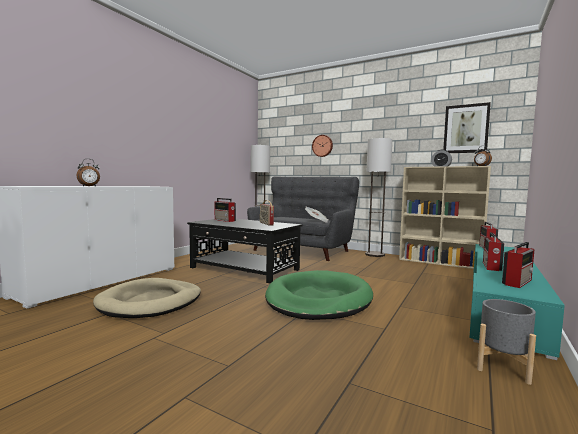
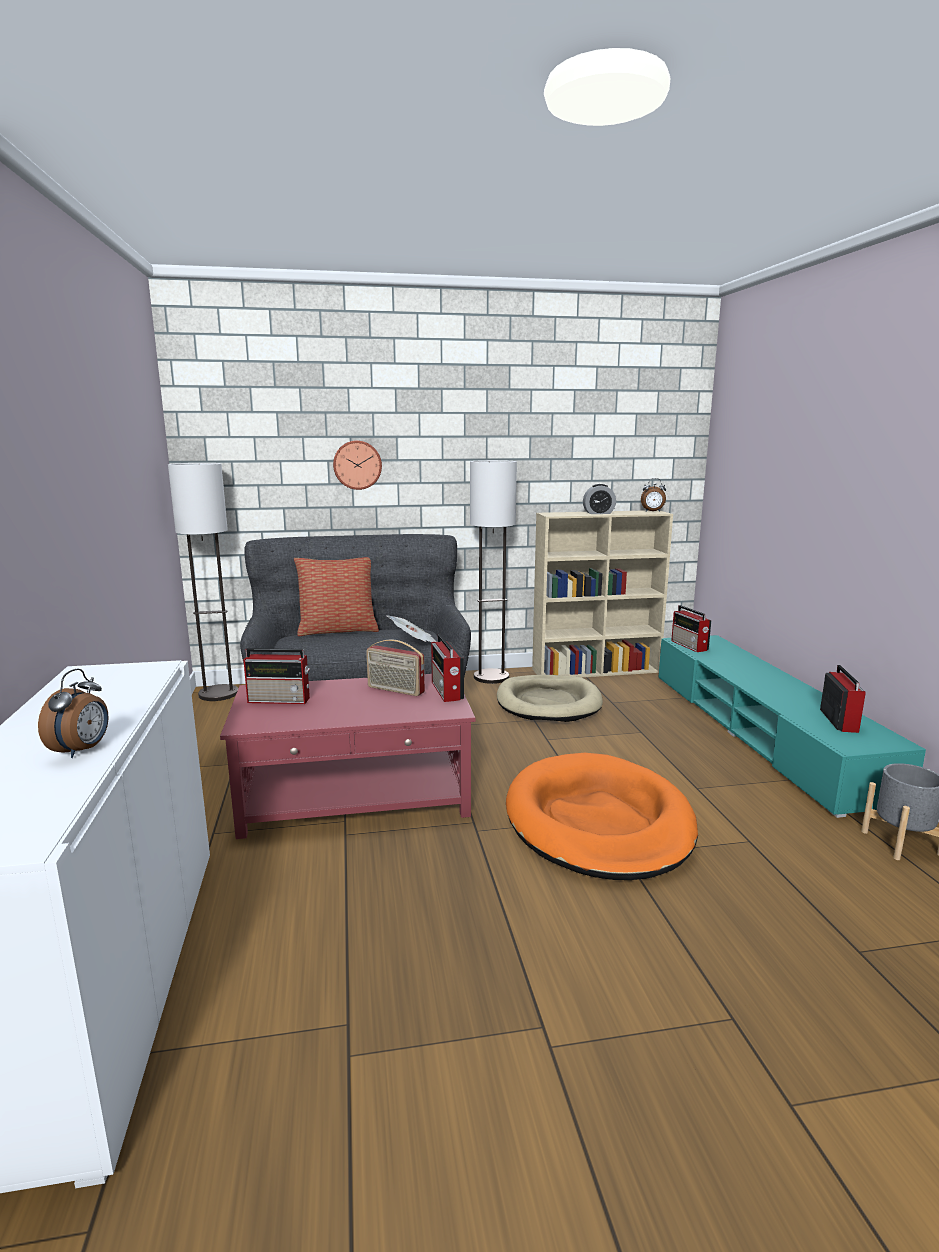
camera: 40 degrees left, 10 degrees up
beige dog bed [93,278,201,318] -> beige dog bed moved to [497,675,603,722]
black coffee table [187,219,302,283] -> red coffee table [220,674,476,839]
green dog bed [265,270,373,320] -> orange dog bed [506,753,698,880]
picture [443,102,491,153] -> none
radio [483,232,504,271] -> radio moved to [431,634,464,702]
none -> pillow [294,557,379,637]

